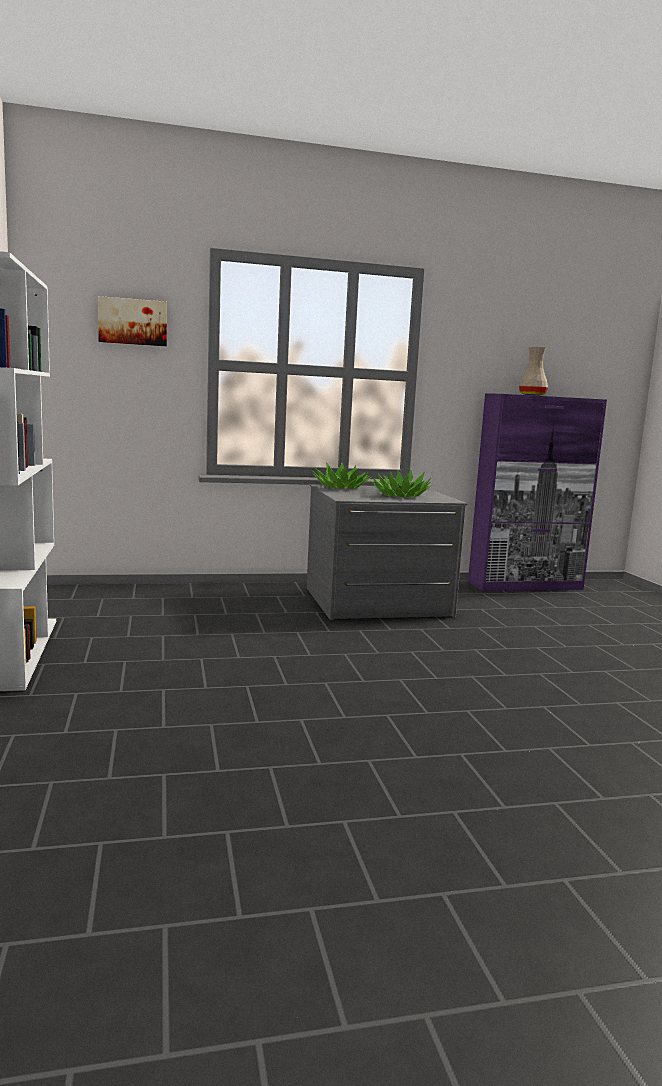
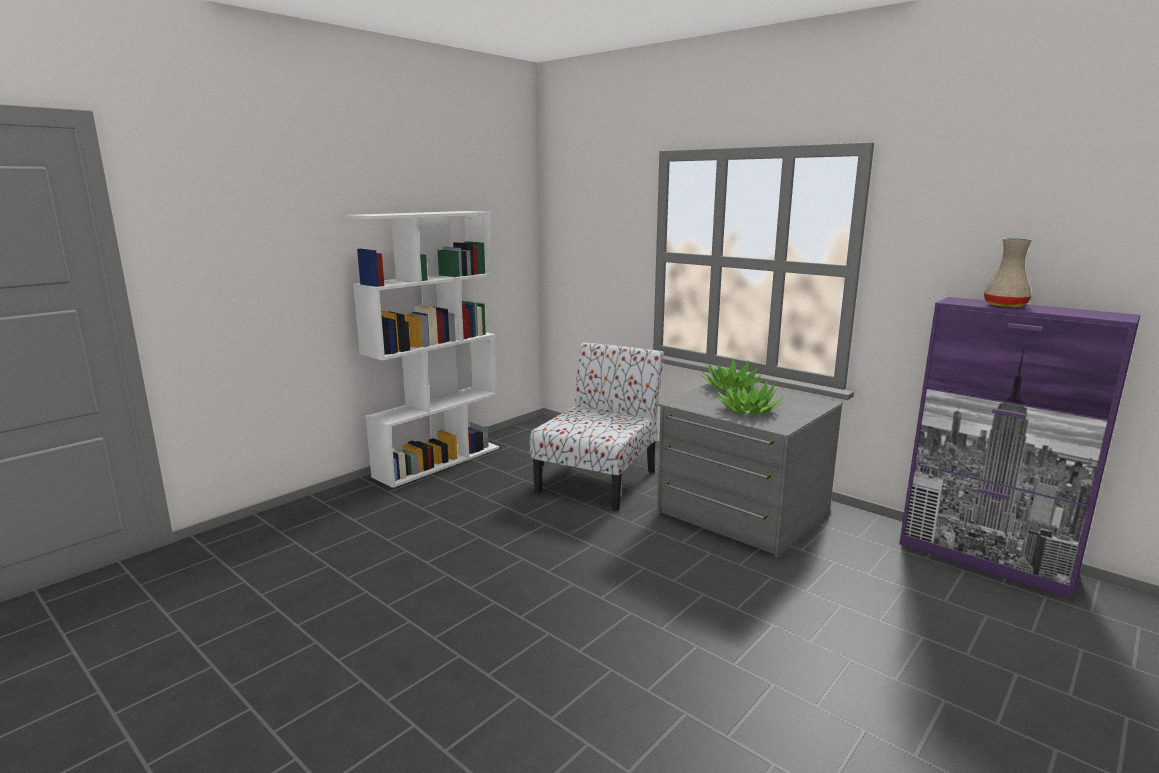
camera: 55 degrees right, 5 degrees up
picture [98,296,167,346] -> none
none -> chair [530,342,664,511]

